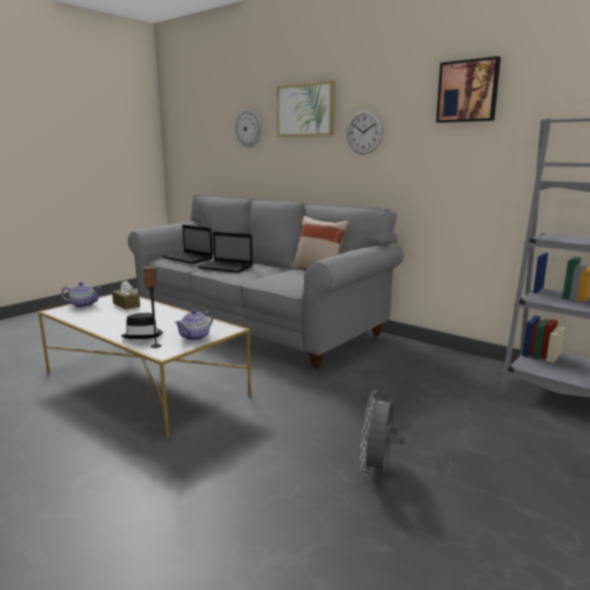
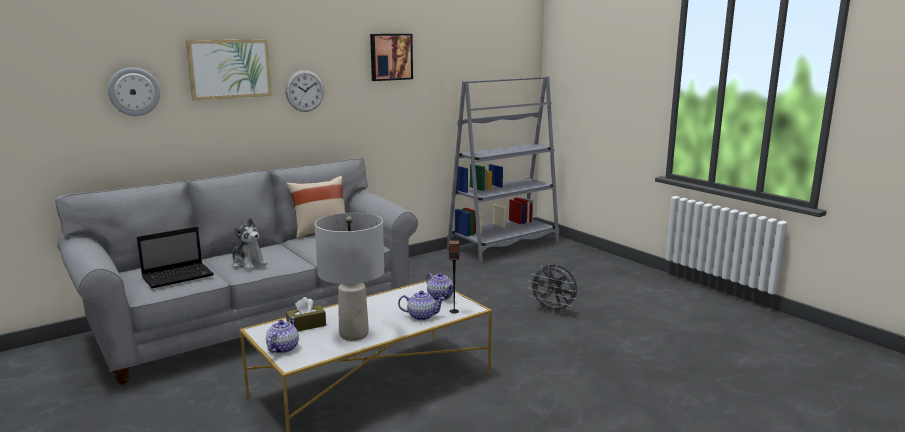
camera: 75 degrees left, 0 degrees up
black hat [121,313,163,339] -> teapot [398,290,445,321]
laptop [198,232,253,273] -> plush toy [232,218,268,270]
none -> grey table lamp [315,213,384,341]

